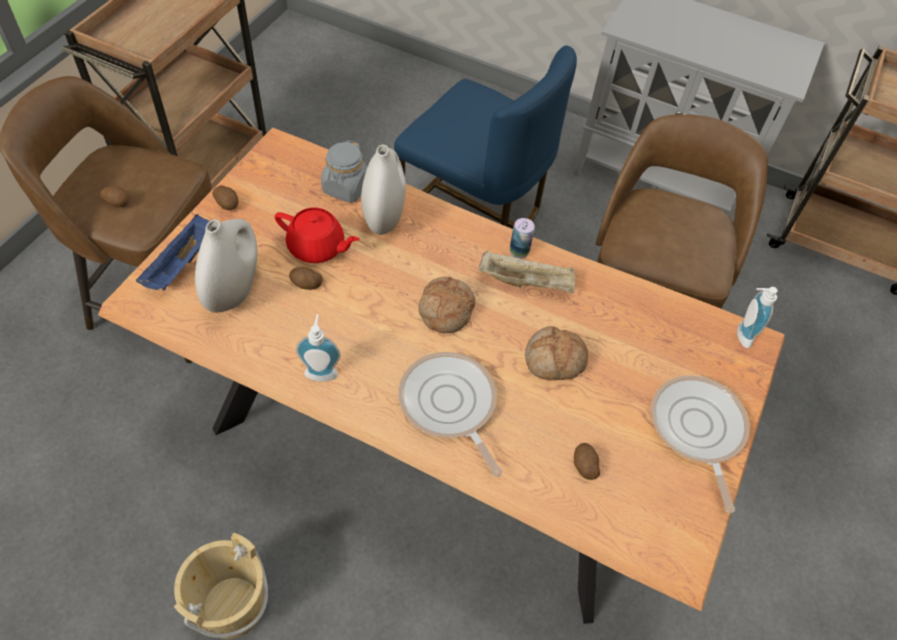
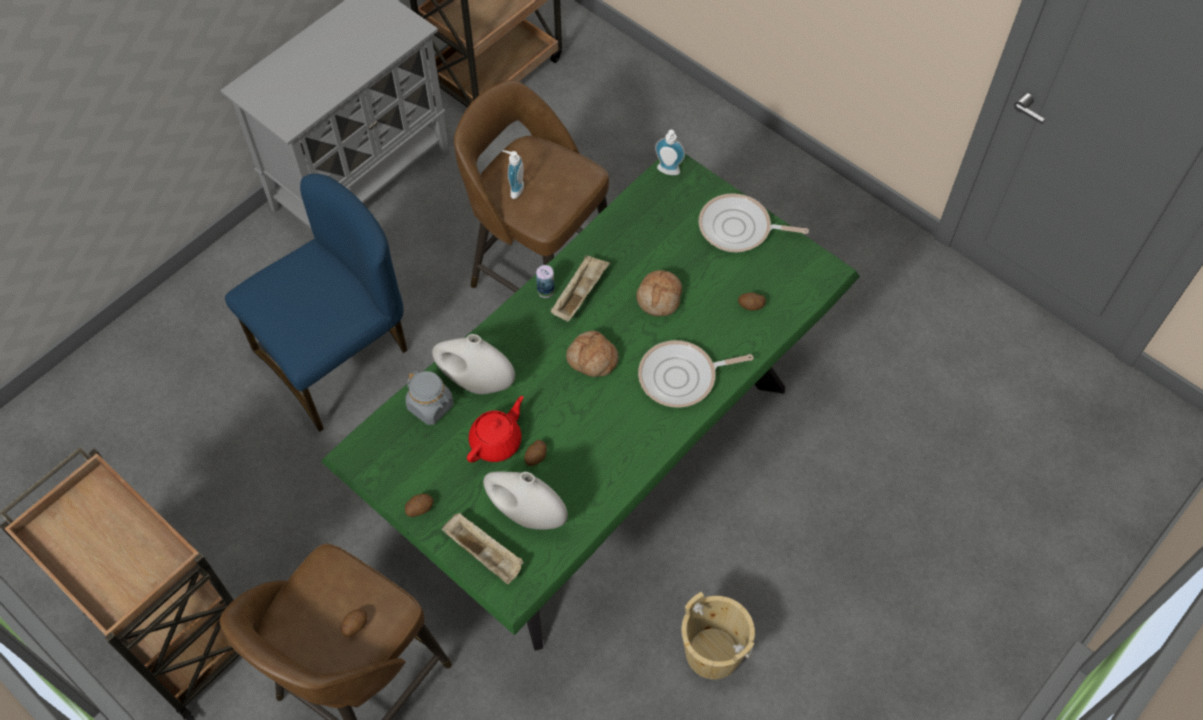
camera: 70 degrees left, 5 degrees up
brown dining table [98,127,785,624] -> green dining table [321,154,860,651]
blue tray [136,214,210,290] -> beige tray [442,513,523,584]
soap dispenser [296,314,341,382] -> soap dispenser moved to [502,150,524,199]

